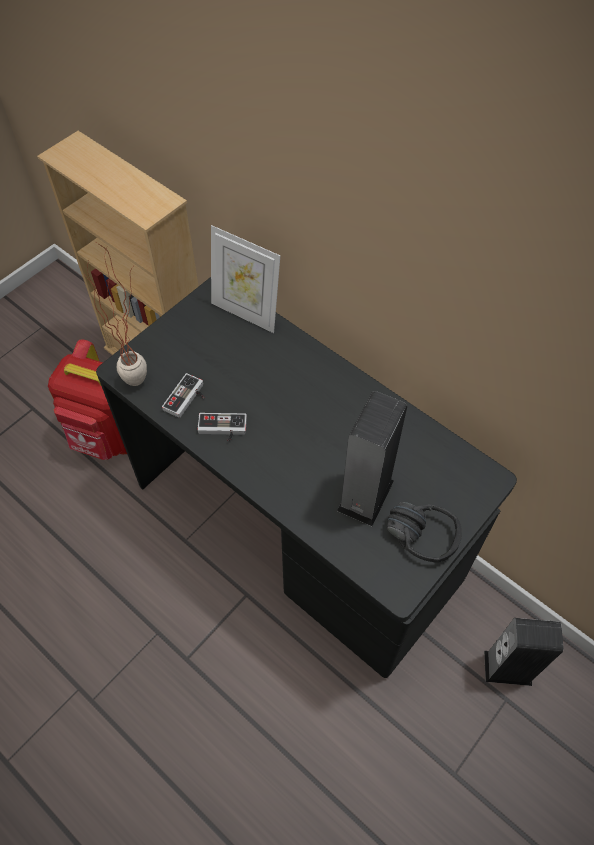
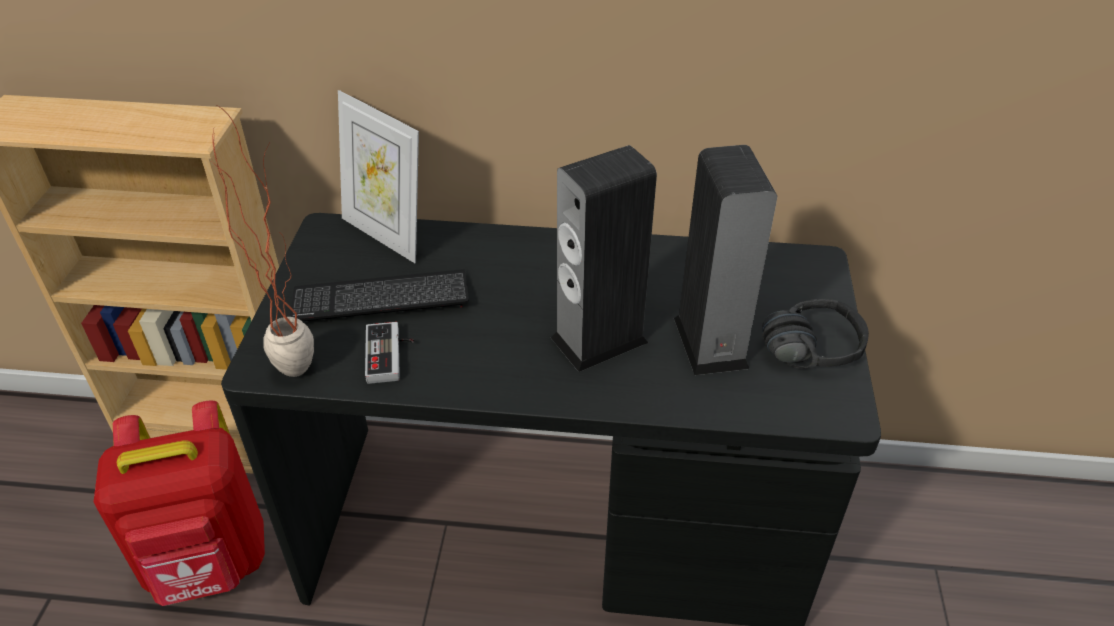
camera: 35 degrees left, 15 degrees down
game controller [197,413,247,442] -> none
picture frame [211,225,280,333] -> picture frame turned 45 degrees clockwise [338,90,419,263]
speaker [484,618,563,686] -> speaker moved to [551,145,657,372]
none -> keyboard [290,269,469,322]

